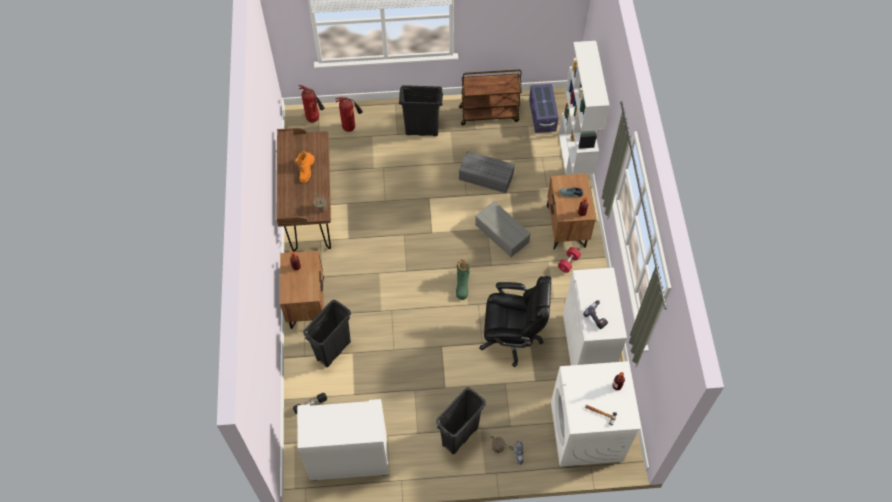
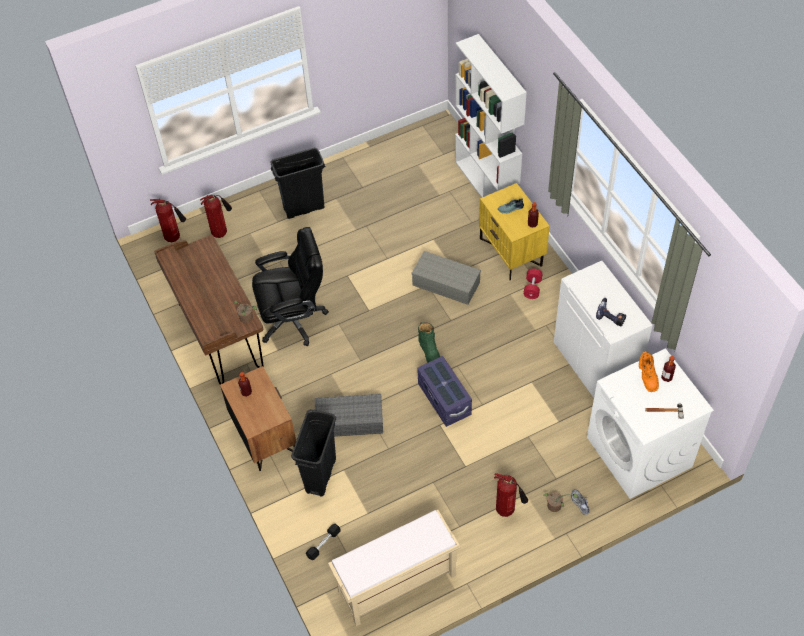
camera: 20 degrees left, 5 degrees down
orange boot [295,151,315,183] -> orange boot moved to [639,351,659,392]
white cabinet [297,399,389,481] -> beige bench [328,510,460,626]
black trash can [436,388,486,454] -> fire extinguisher [494,473,528,517]
brown cart [459,70,522,125] -> none
grey storage box [459,151,515,193] -> grey storage box moved to [315,394,383,437]
black office chair [479,276,551,367] -> black office chair moved to [252,227,329,346]
purple storage box [529,84,559,133] -> purple storage box moved to [417,356,472,427]
brown nightstand [547,173,595,250] -> yellow nightstand [479,183,550,280]

